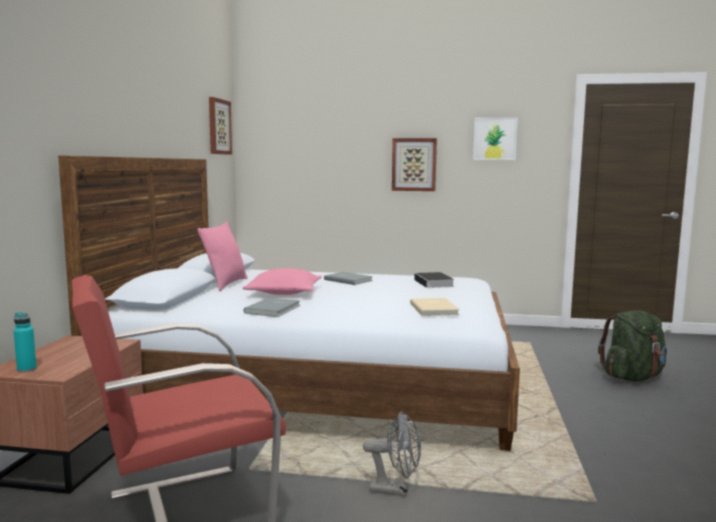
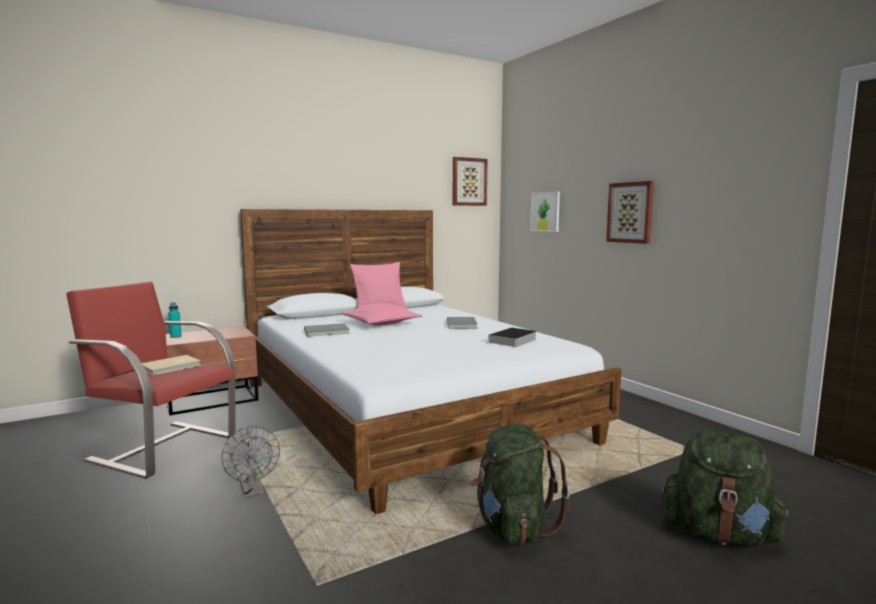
camera: 50 degrees right, 0 degrees up
beige book [410,298,460,316] -> beige book moved to [142,355,201,375]
picture [473,117,518,160] -> picture moved to [530,191,560,232]
none -> green backpack [470,424,570,545]

